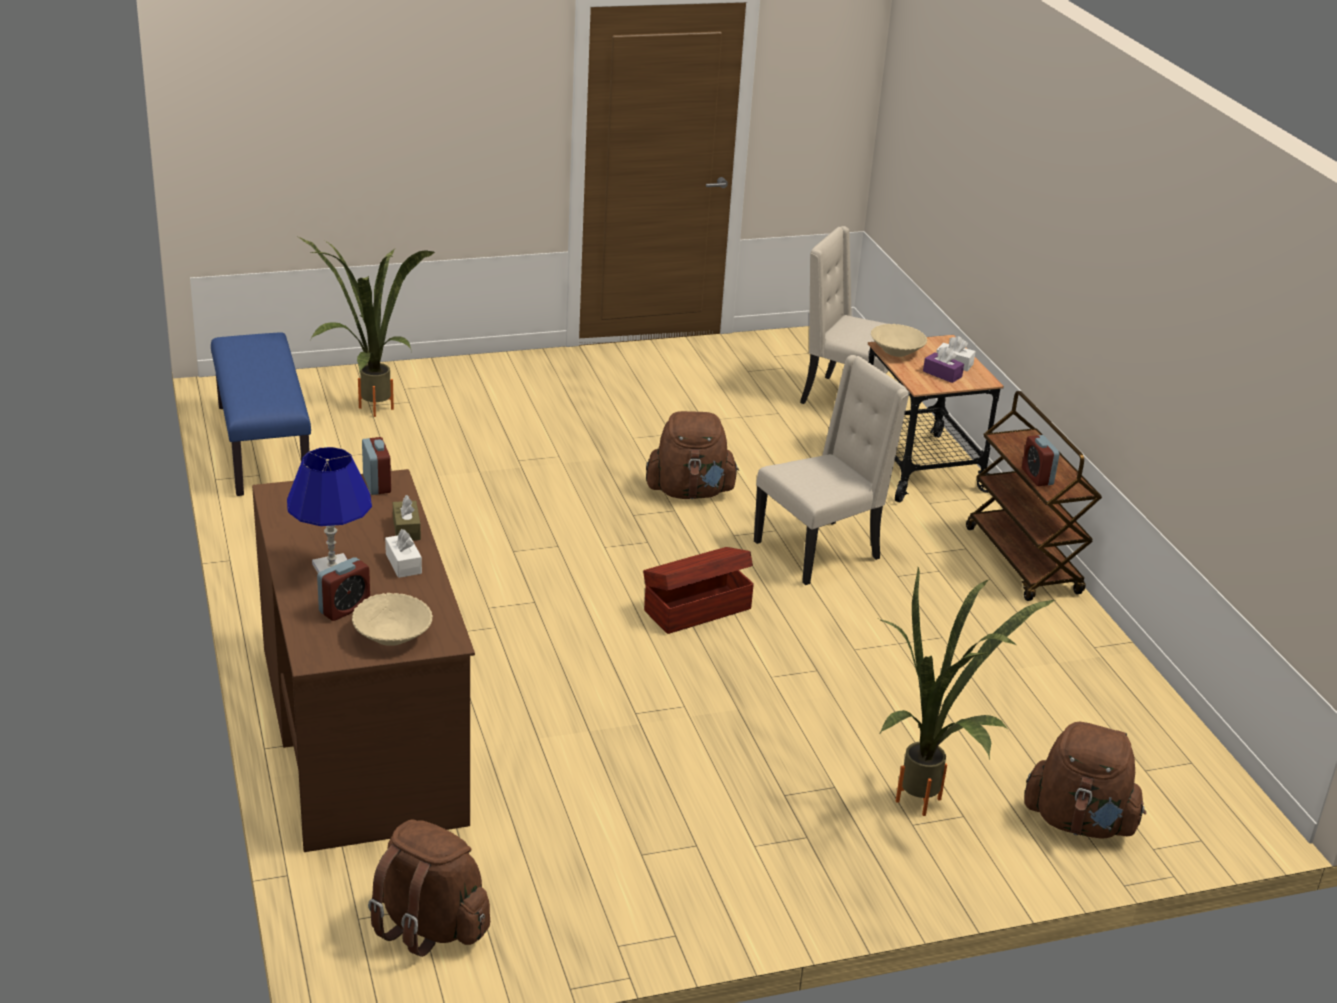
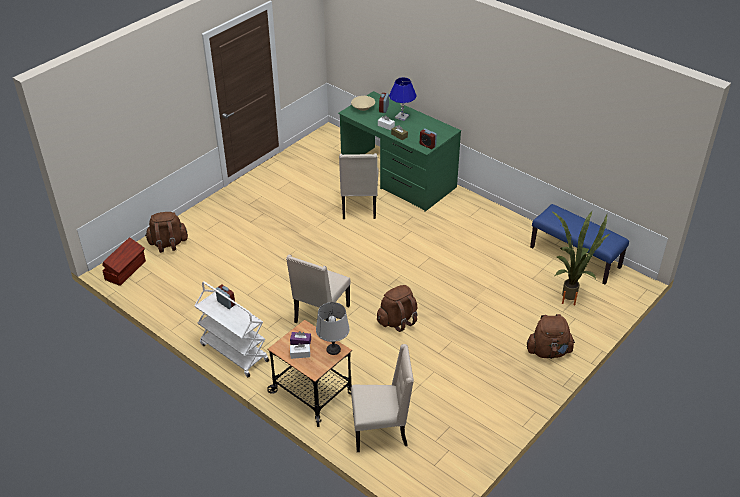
camera: 150 degrees right, 10 degrees up
brown desk [252,469,475,852] -> green desk [338,91,461,212]
brown backpack [368,819,490,957] -> brown backpack moved to [527,314,575,359]
brown storage box [643,547,754,634] -> brown storage box moved to [102,237,146,286]
beige bowl [871,324,927,357] -> grey table lamp [316,302,350,355]
potted plant [879,567,1055,816] -> none
brown cart [966,391,1102,601] -> white cart [194,281,269,378]
none -> beige chair [339,153,378,219]

